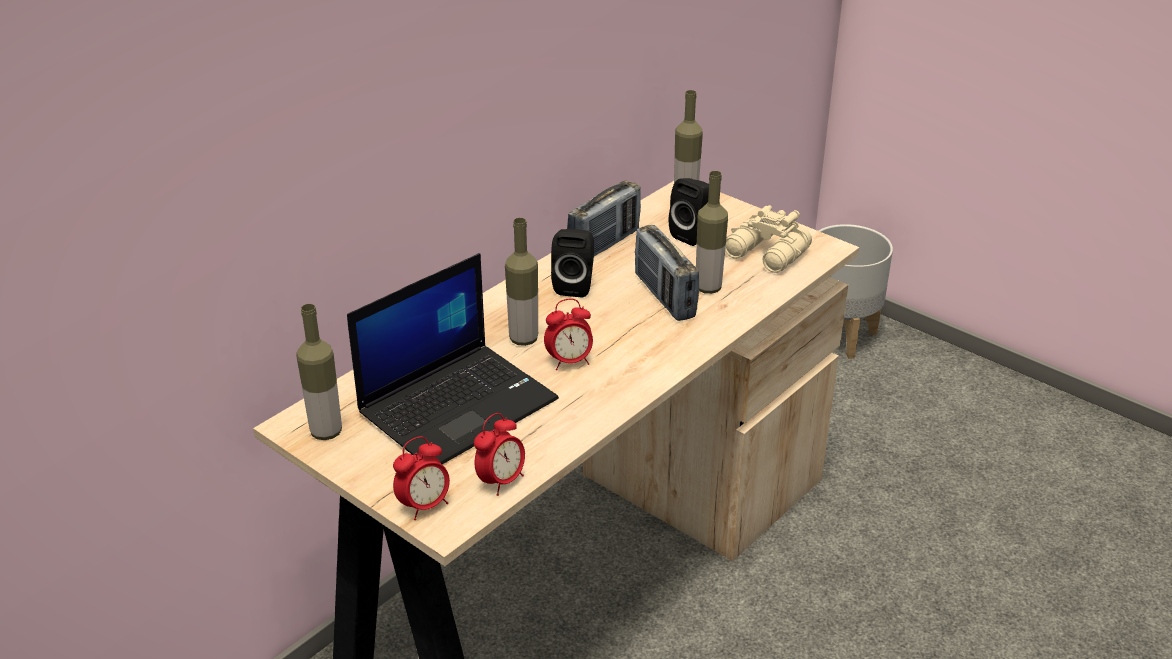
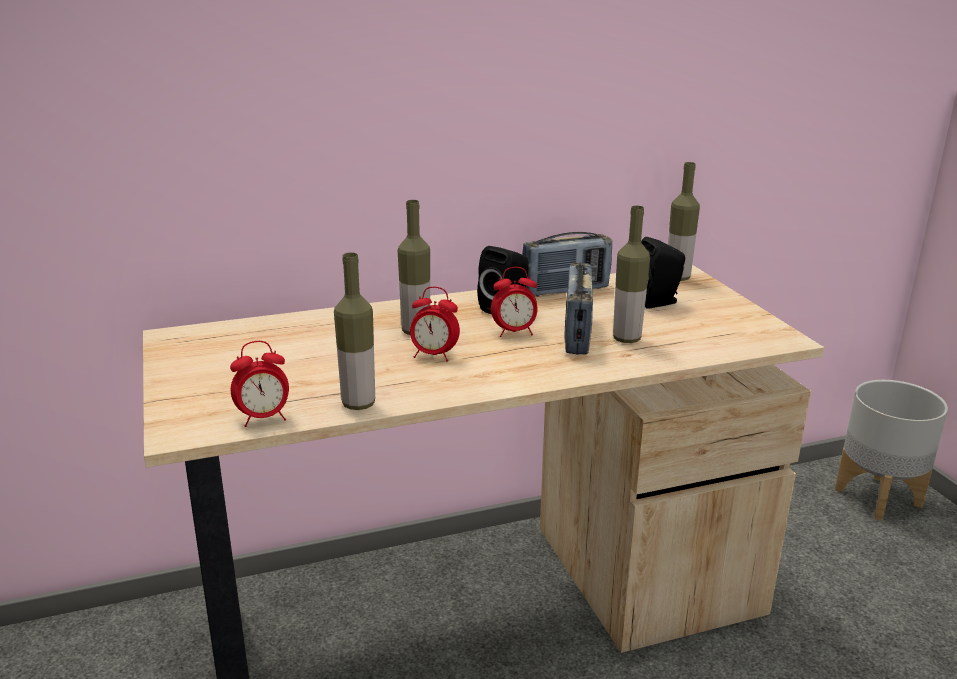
camera: 30 degrees right, 10 degrees down
bottle [296,304,342,440] -> bottle moved to [334,252,375,410]
laptop [347,253,559,464] -> none
alarm clock [393,436,450,520] -> alarm clock moved to [491,267,537,337]
beige binoculars [725,205,812,273] -> none

